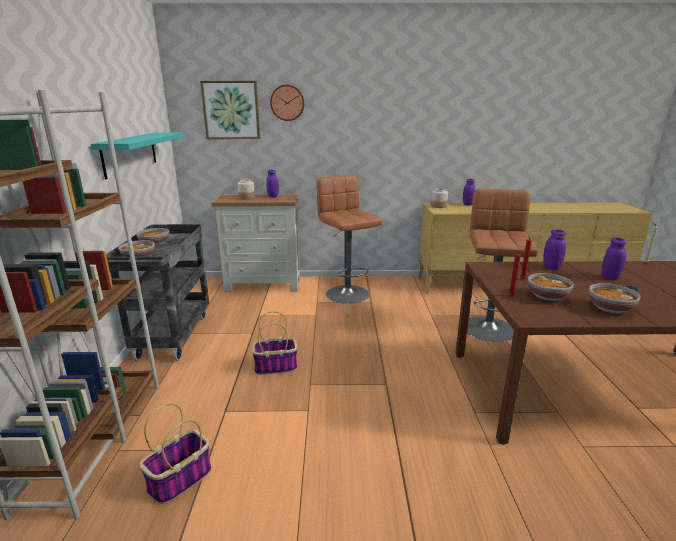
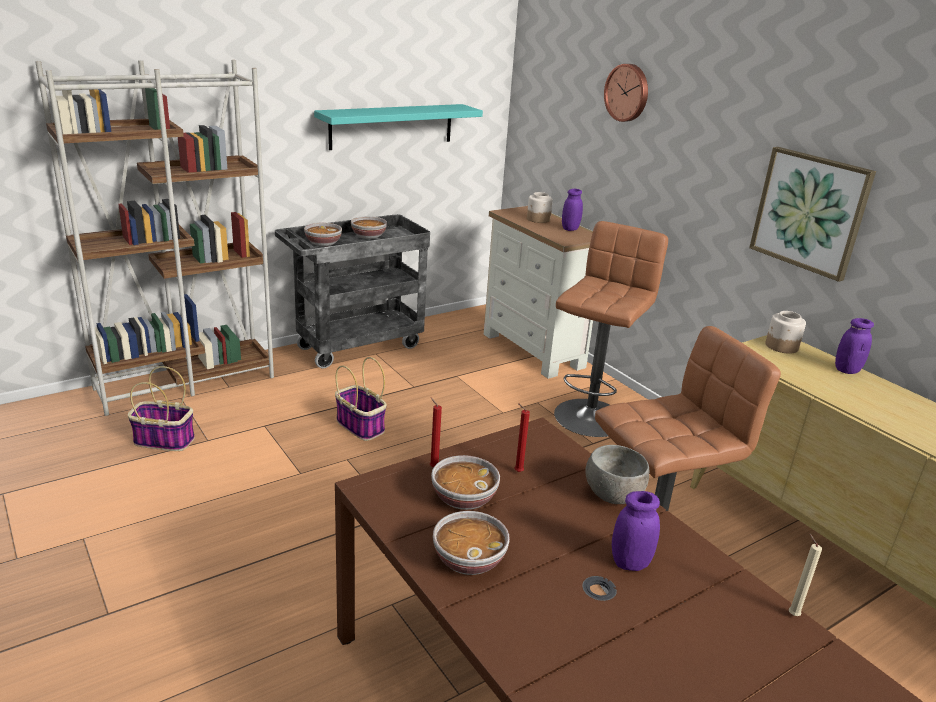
camera: 55 degrees right, 5 degrees up
picture [200,81,260,139] -> picture moved to [749,147,876,282]
purple jar [543,229,566,269] -> grey bowl [585,445,650,504]

